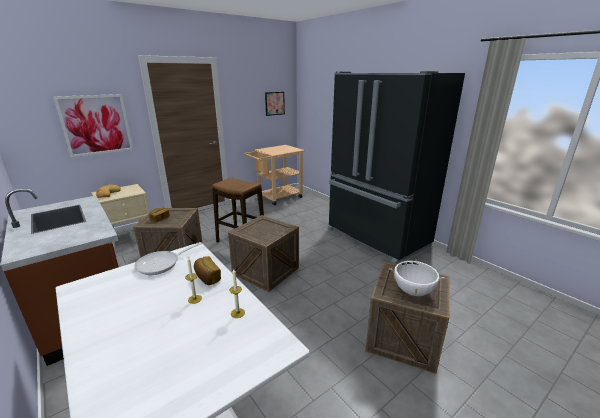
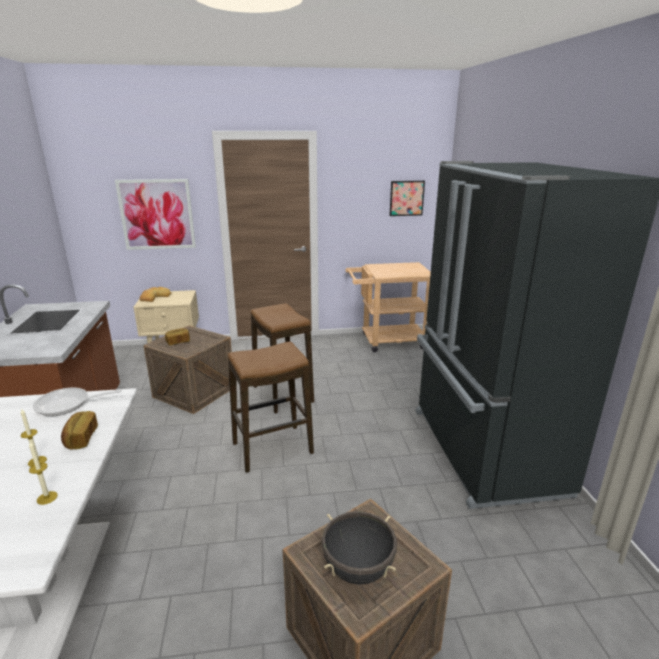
camera: 30 degrees right, 0 degrees up
crate [228,215,299,292] -> stool [228,341,314,473]
white cooking pot [389,259,445,296] -> black cooking pot [321,511,397,585]

